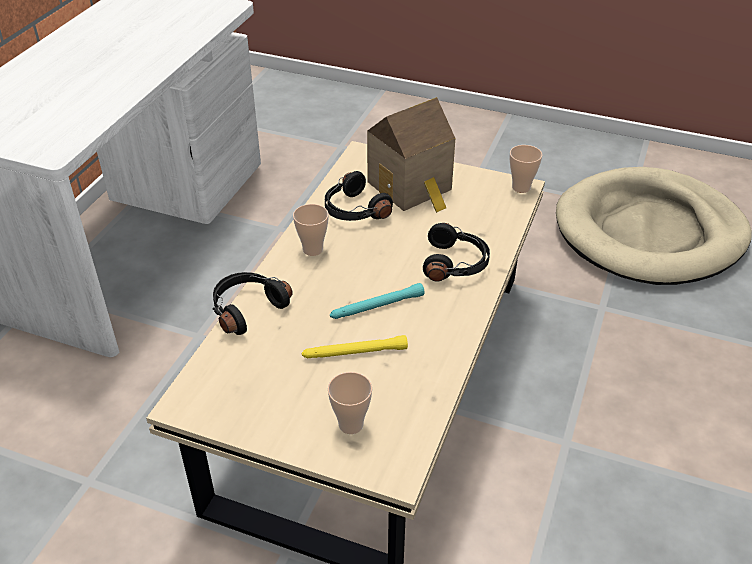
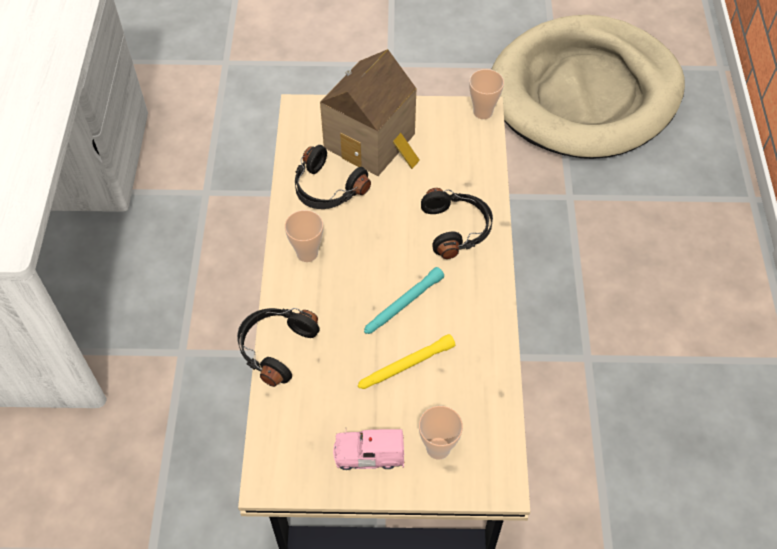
camera: 20 degrees left, 15 degrees up
none -> pink toy car [333,429,404,470]

